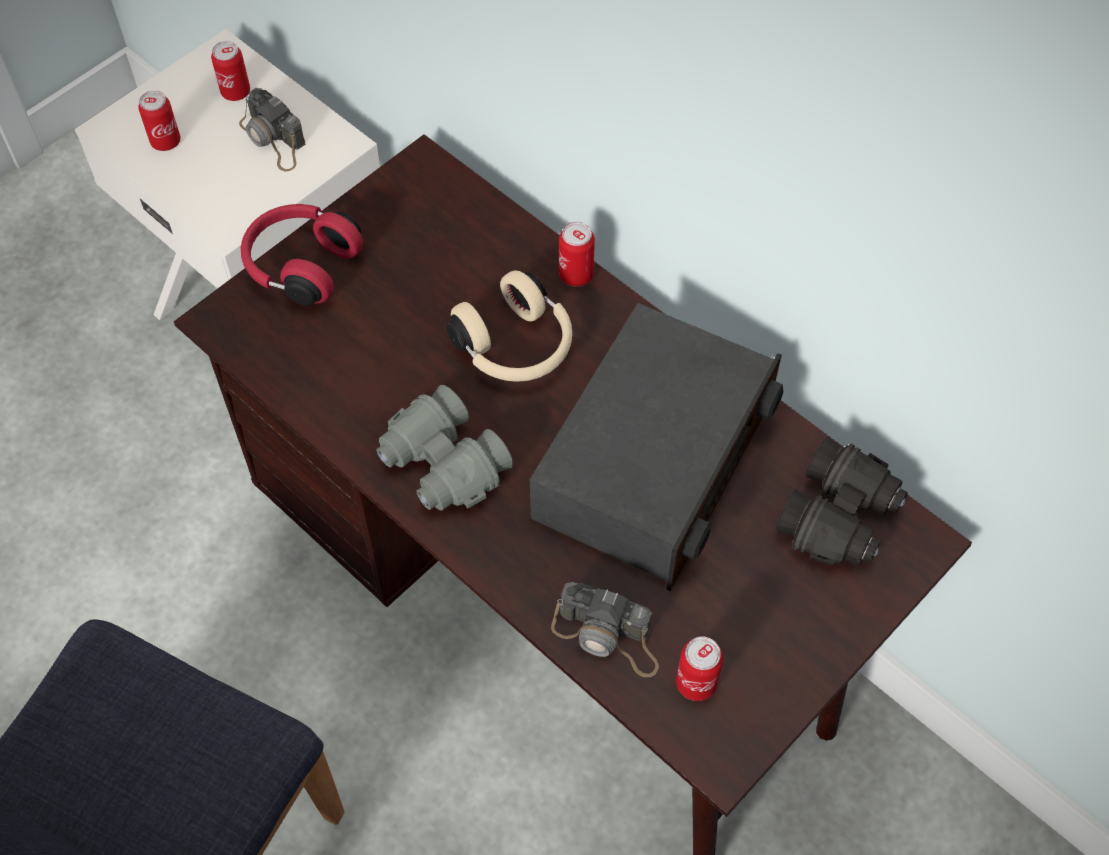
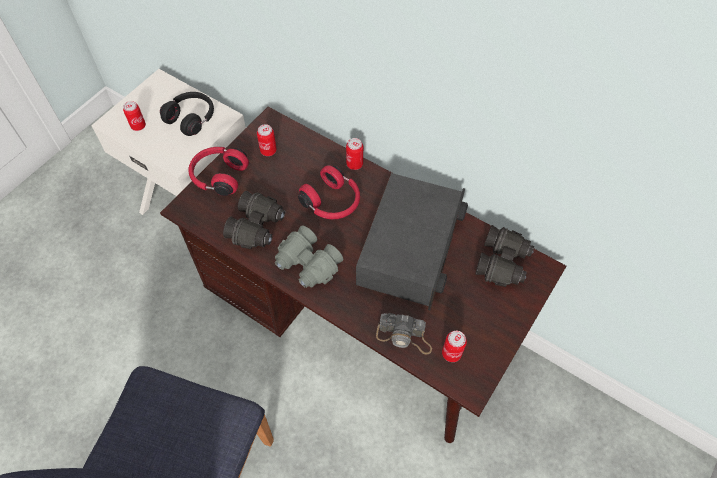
camera: 10 degrees left, 0 degrees up
can [211,41,250,101] -> can moved to [257,124,277,156]
camera [239,88,305,171] -> black headphones [160,92,214,136]
beige headphones [446,270,572,382] -> red headphones [298,165,360,219]
none -> black binoculars [223,191,285,249]

